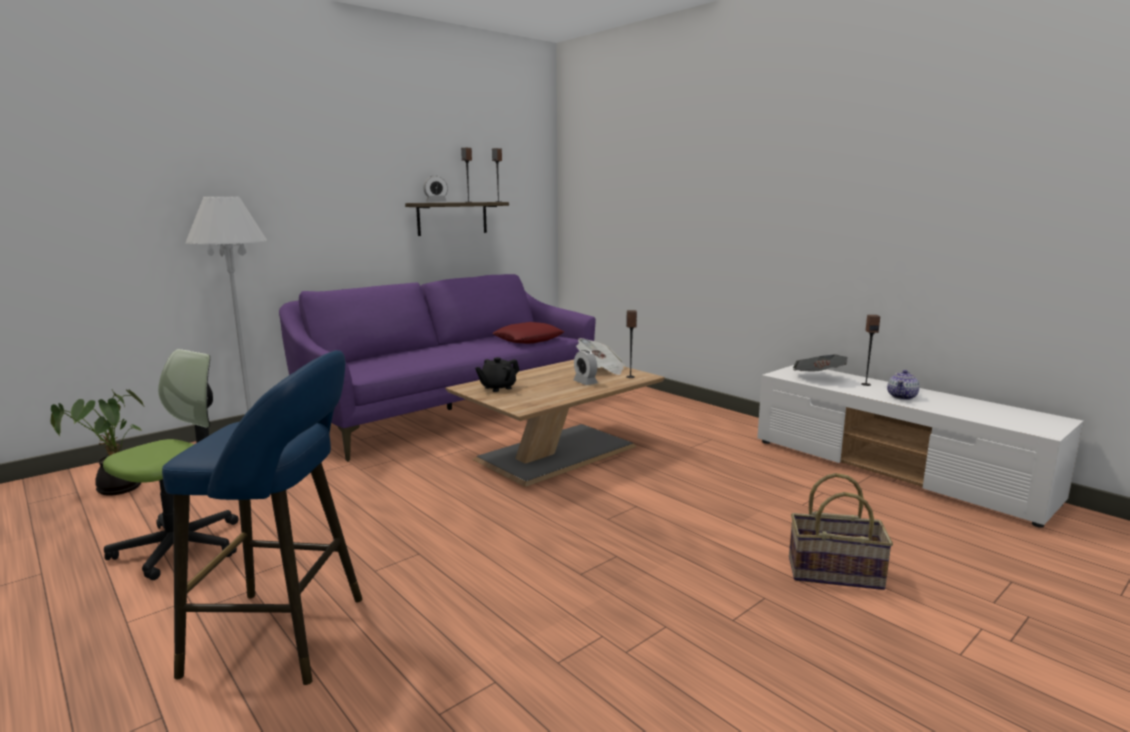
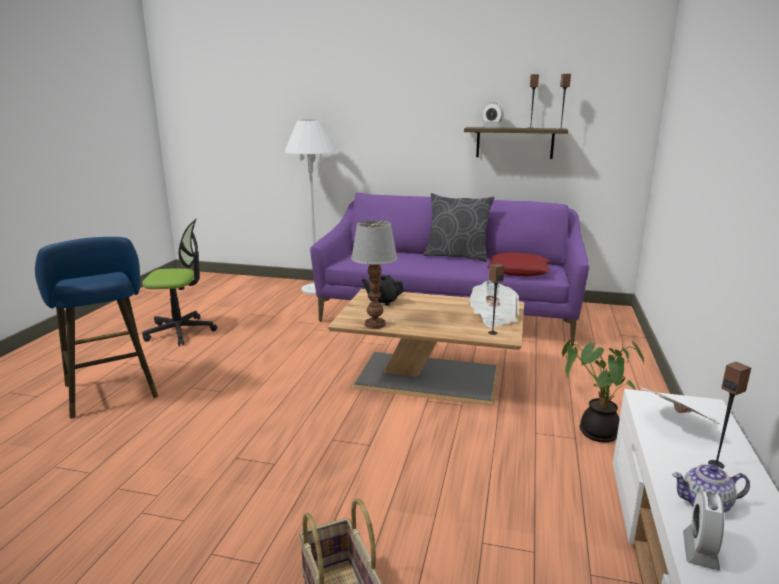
camera: 55 degrees right, 5 degrees up
potted plant [50,389,146,496] -> potted plant moved to [562,339,644,443]
alarm clock [573,350,598,385] -> alarm clock moved to [683,491,724,571]
none -> table lamp [351,220,398,329]
none -> grey pillow [423,193,494,262]

